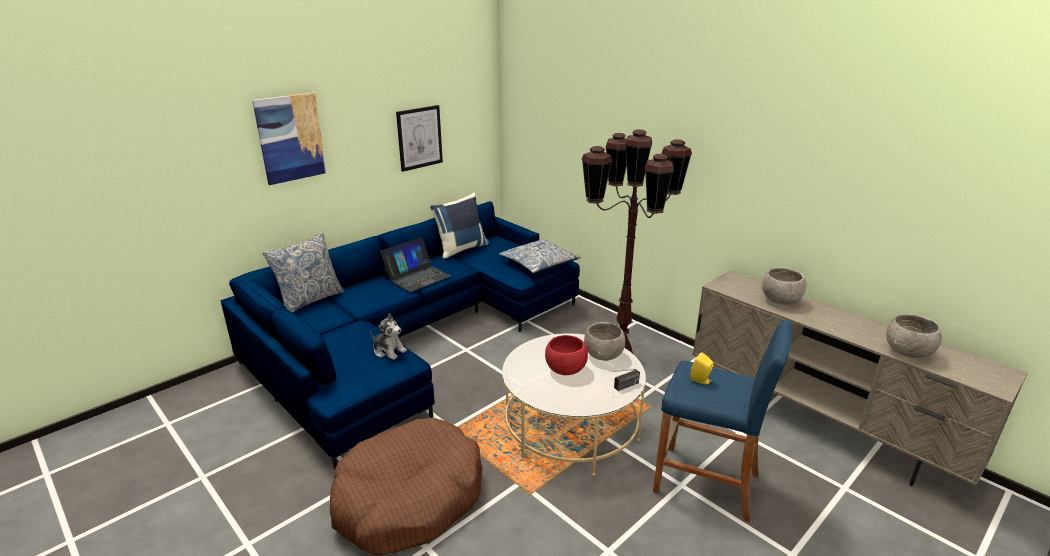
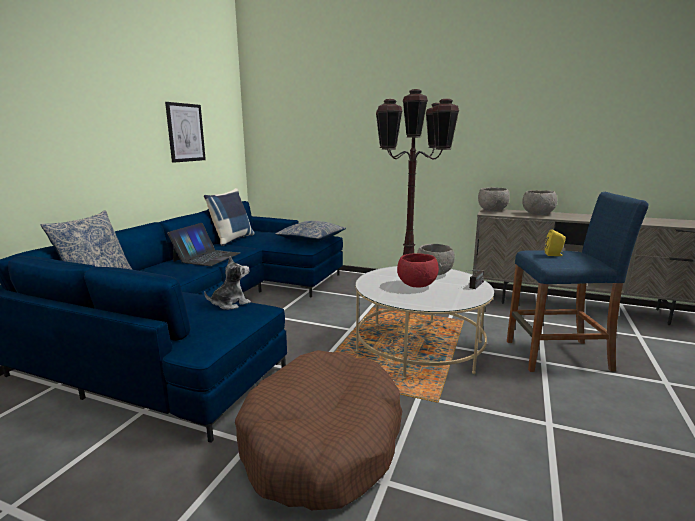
camera: 25 degrees left, 10 degrees down
picture [252,92,327,185] -> none
plush toy [370,313,407,360] -> plush toy turned 45 degrees counterclockwise [204,256,251,310]
grey bowl [886,314,942,358] -> grey bowl moved to [478,187,510,211]

